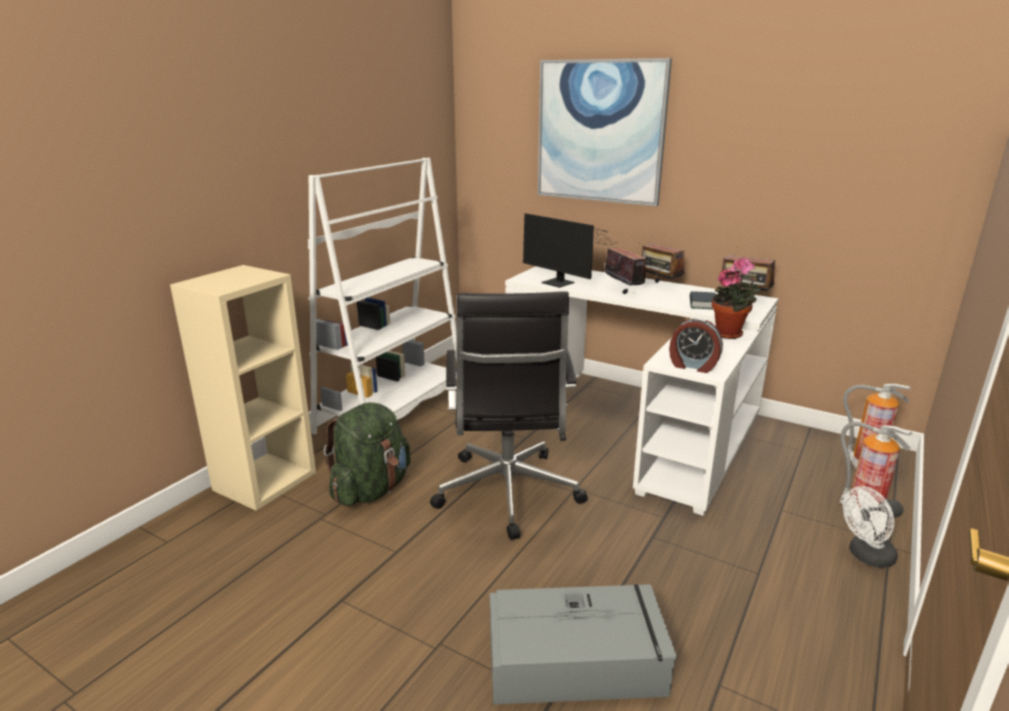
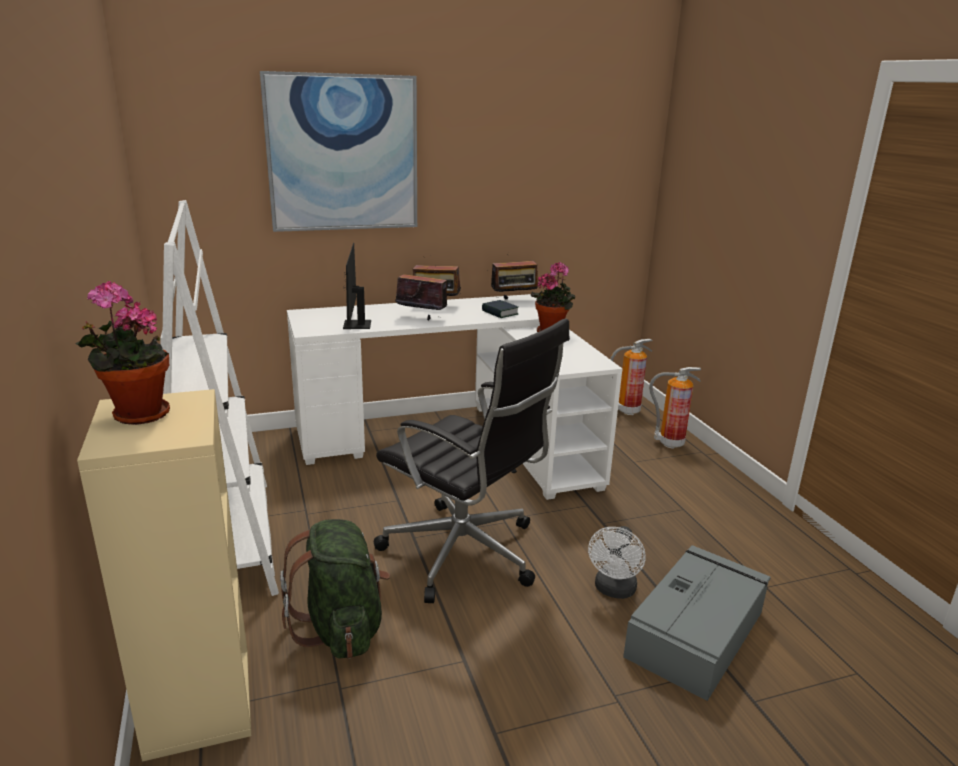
camera: 50 degrees left, 0 degrees up
monitor [523,213,616,288] -> monitor turned 90 degrees clockwise [343,243,371,329]
alarm clock [669,318,723,373] -> none
white fan [843,486,903,568] -> white fan moved to [588,526,646,599]
none -> potted plant [76,281,170,425]

